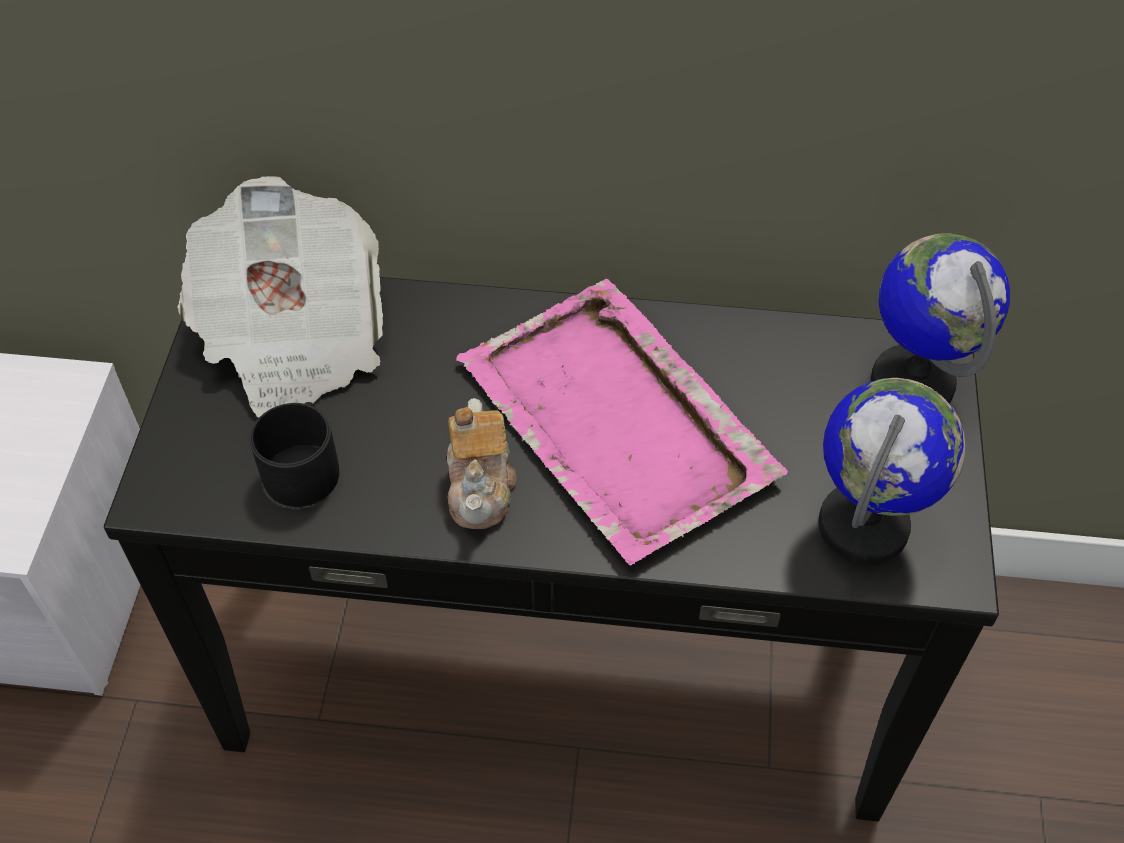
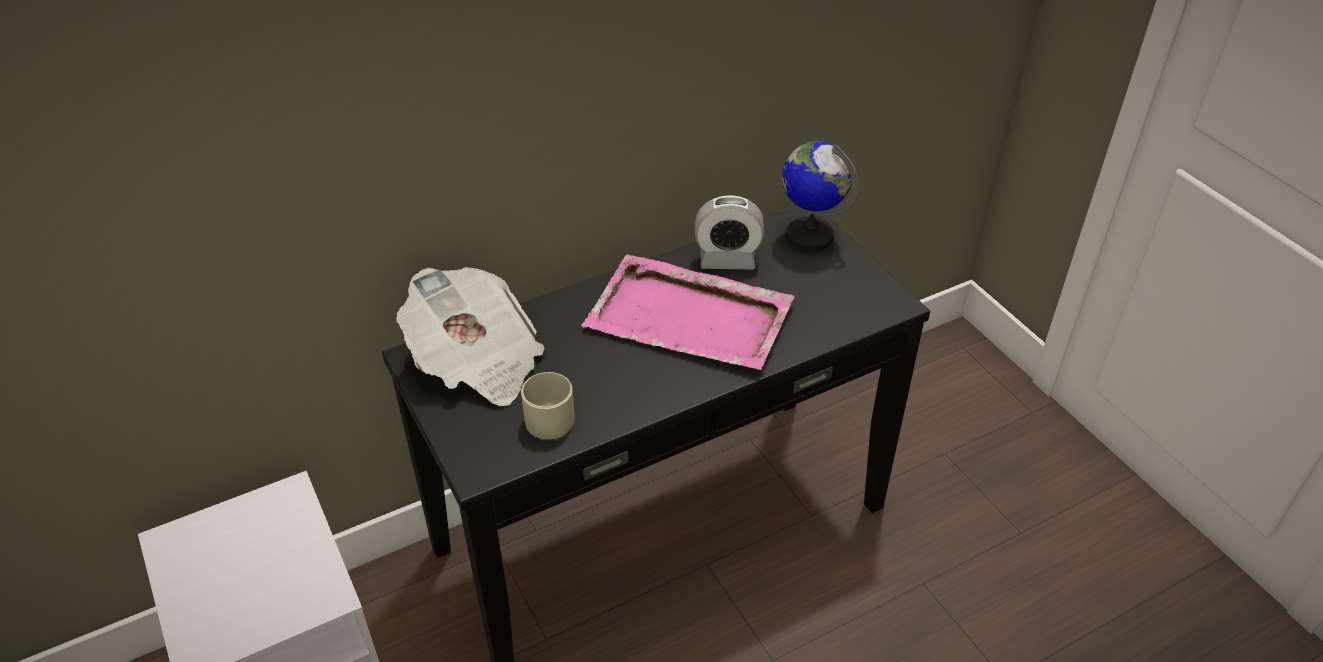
camera: 35 degrees left, 10 degrees down
black mug [250,402,339,507] -> beige mug [521,372,574,439]
teapot [447,398,516,529] -> none
globe [818,378,965,565] -> none
none -> alarm clock [695,195,764,269]

